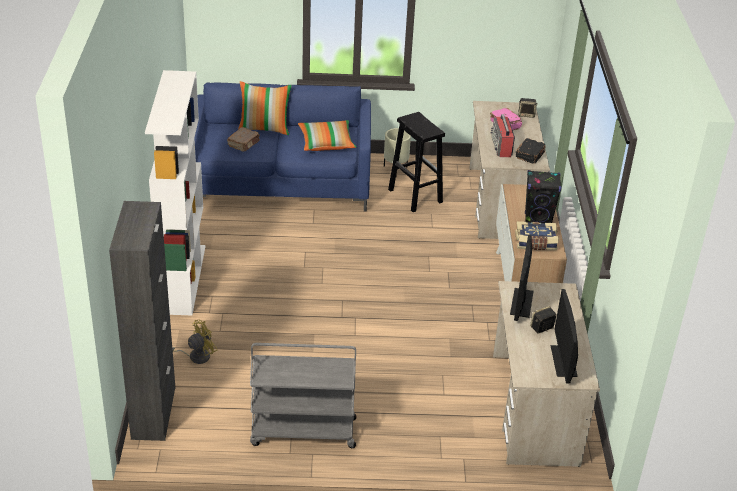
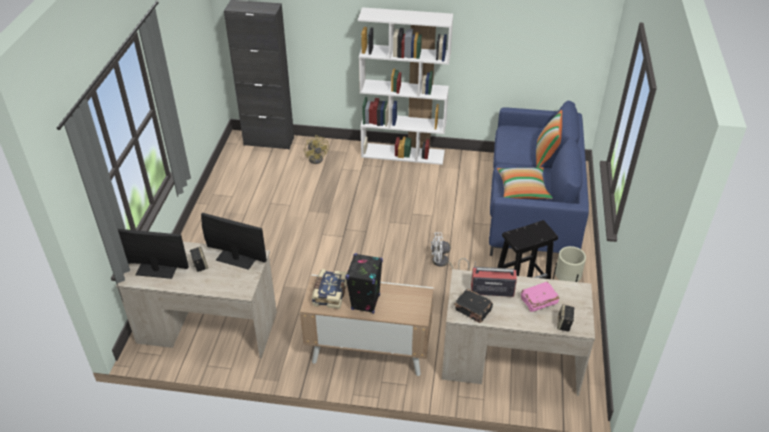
camera: 100 degrees right, 5 degrees up
brown book [227,127,260,152] -> none
grey cart [250,343,356,448] -> none
none -> white fan [431,232,469,270]

